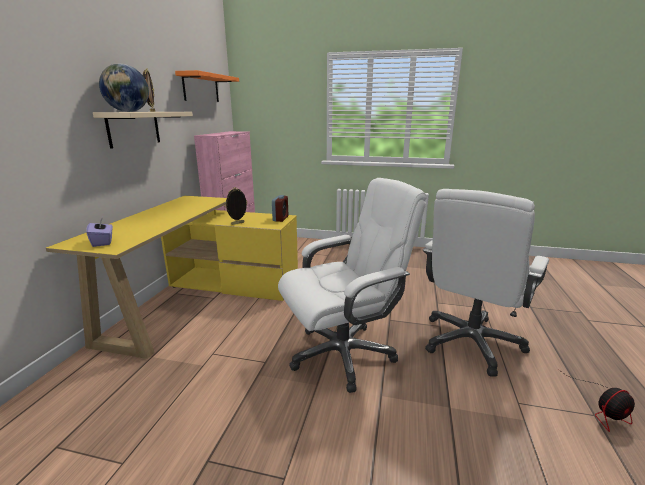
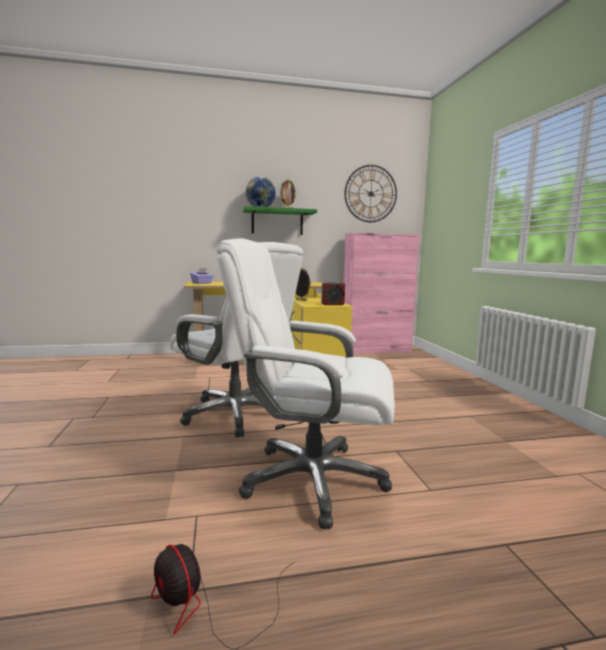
camera: 65 degrees right, 10 degrees down
beige shelf [93,112,193,149] -> green shelf [243,206,317,235]
orange shelf [175,70,239,102] -> wall clock [344,165,397,222]

